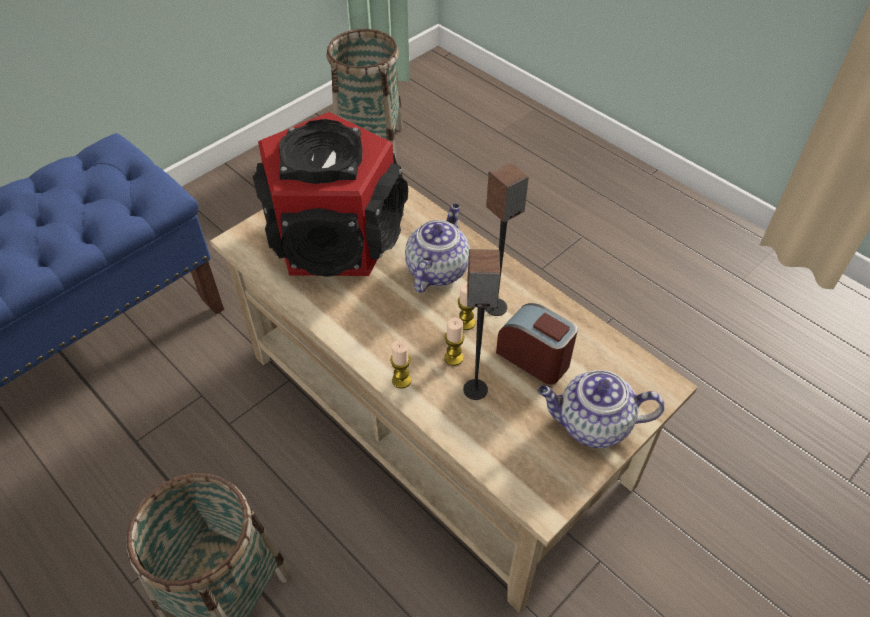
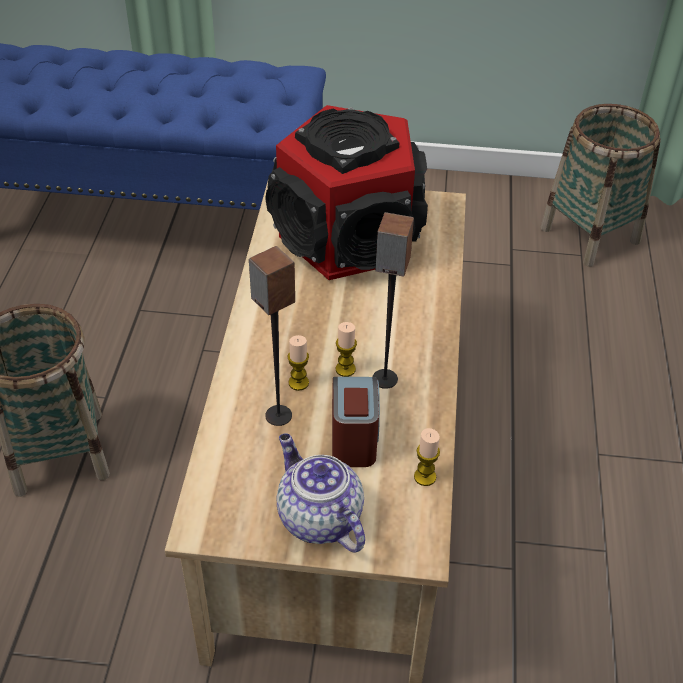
camera: 50 degrees right, 5 degrees down
candle [390,340,411,389] -> candle moved to [414,428,440,486]
teapot [405,204,470,293] -> none

